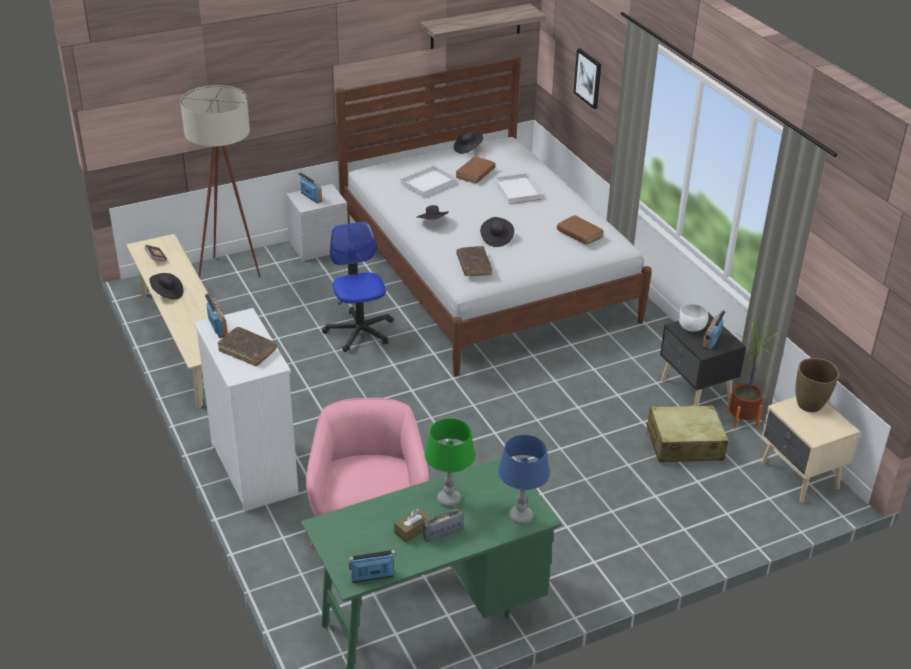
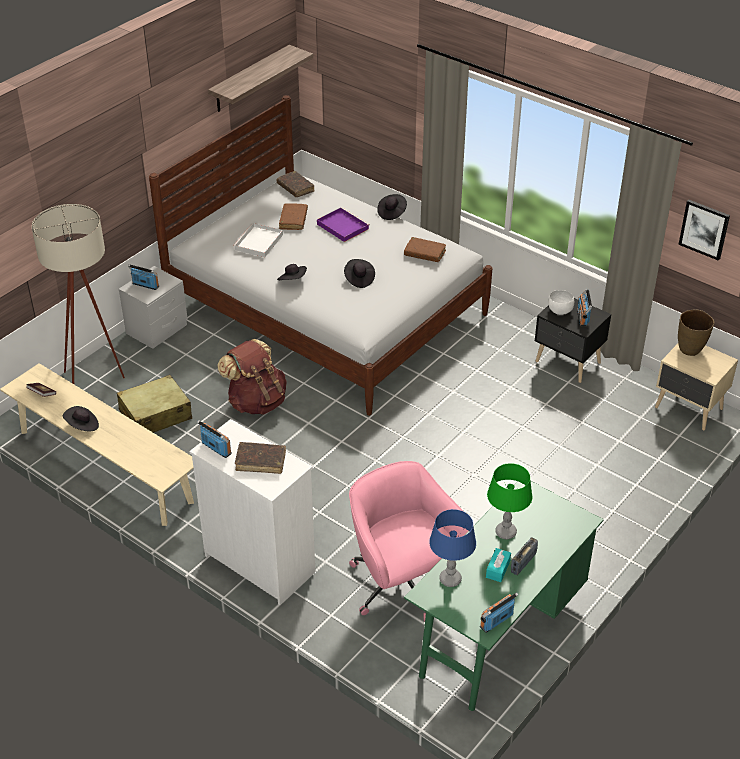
camera: 25 degrees left, 5 degrees up
office chair [322,221,393,352] -> brown backpack [217,339,287,414]
brown tissue box [394,508,432,543] -> turquoise tissue box [486,548,511,582]
black hat [454,132,483,154] -> black hat moved to [377,194,407,220]
brown book [456,246,492,276] -> brown book moved to [276,171,315,197]
white tray [495,173,543,204] -> purple tray [317,207,370,242]
blue table lamp [498,435,550,524] -> blue table lamp moved to [429,509,476,587]
picture [574,48,601,109] -> picture moved to [678,200,730,261]
beige suitcase [646,405,729,462] -> beige suitcase moved to [117,375,192,433]
potted plant [727,317,778,429] -> none

